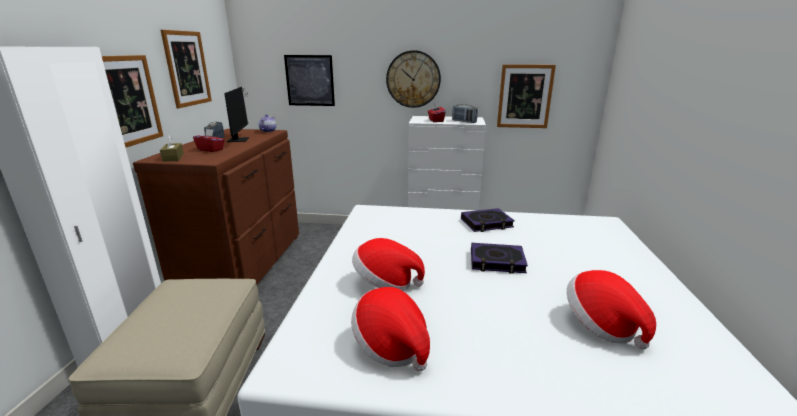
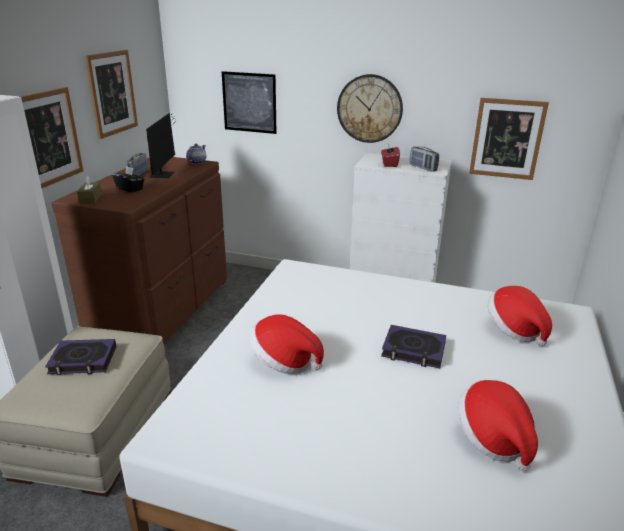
camera: 10 degrees right, 5 degrees up
red tissue box [193,129,225,152] -> black tissue box [112,166,145,193]
hat [351,287,430,371] -> hat moved to [488,286,552,346]
book [461,208,515,232] -> book moved to [45,339,117,375]

